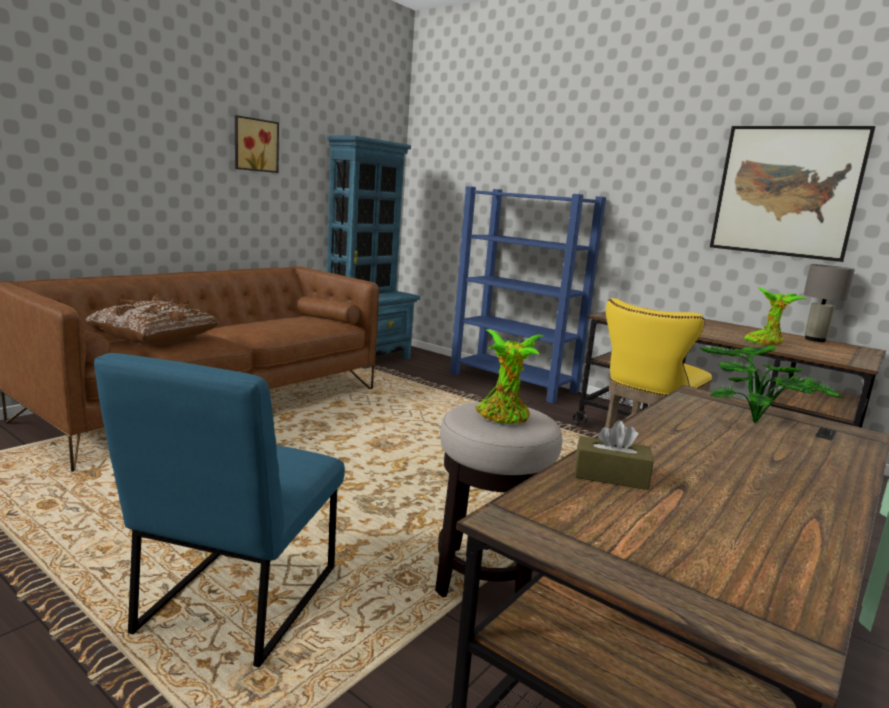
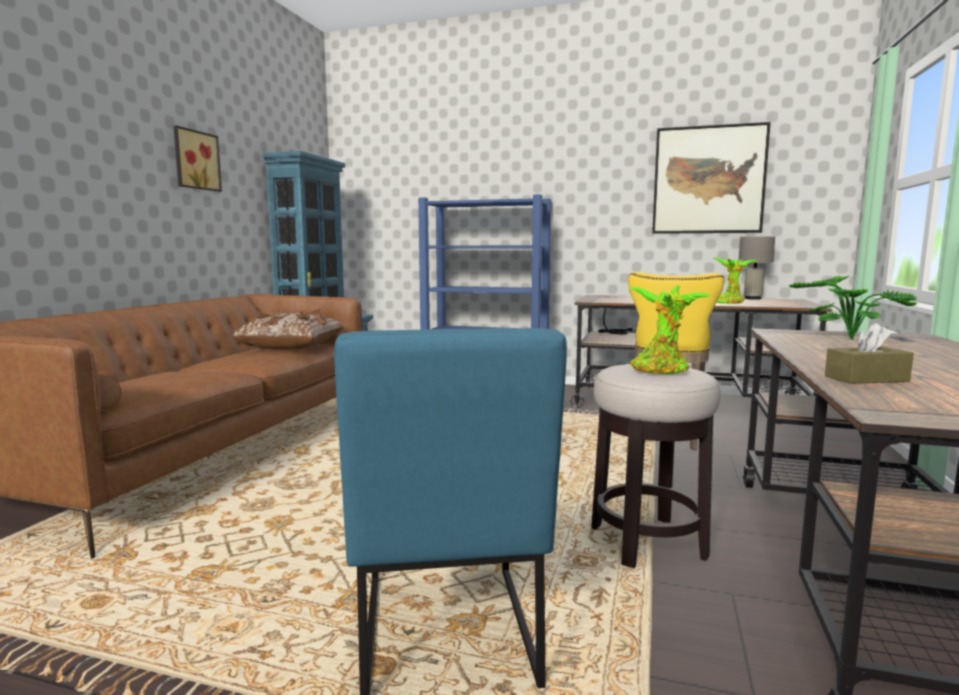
camera: 20 degrees left, 5 degrees down
brown pillow [85,294,219,344] -> brown pillow moved to [232,309,343,350]

